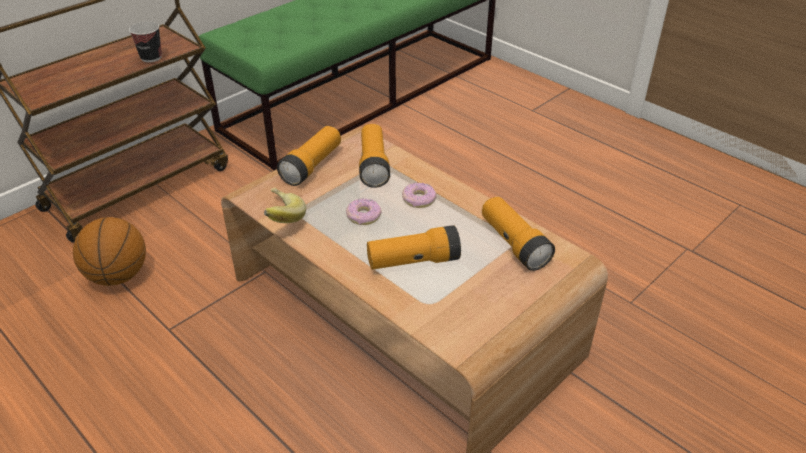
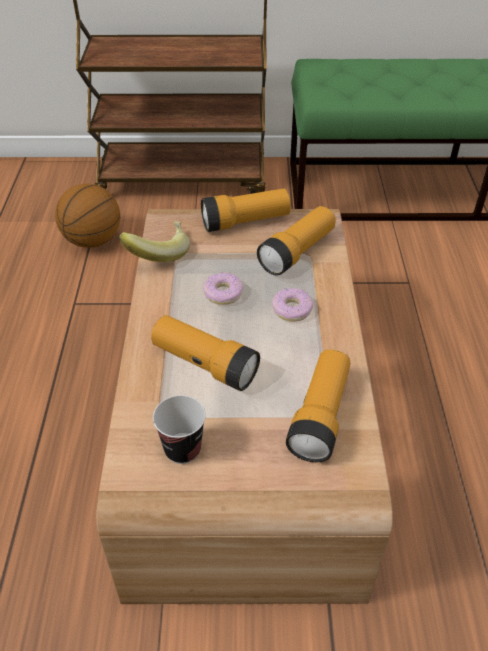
camera: 45 degrees right, 5 degrees up
cup [129,21,162,62] -> cup moved to [153,395,206,464]

